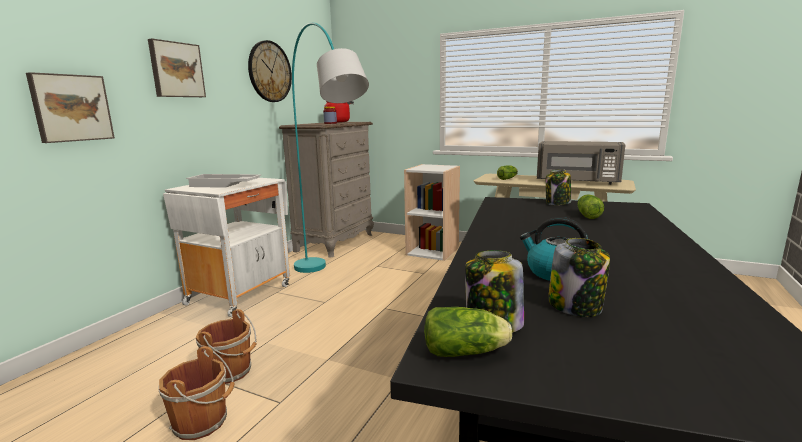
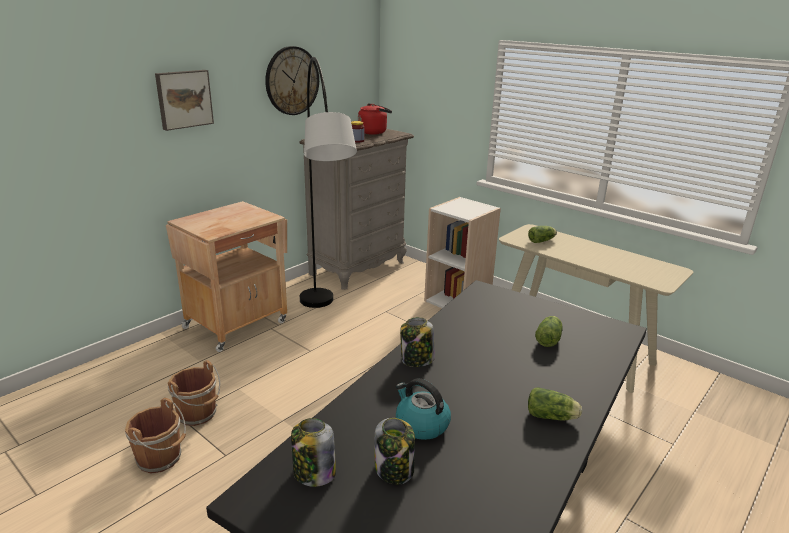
camera: 15 degrees right, 10 degrees up
picture [26,72,115,143] -> none
white cart [163,178,290,317] -> brown cart [166,201,287,352]
white tray [186,174,261,188] -> none
turquoise floor lamp [292,22,369,273] -> grey floor lamp [300,57,357,308]
lettuce [424,307,512,357] -> lettuce moved to [528,387,582,420]
grey microwave [537,141,625,185] -> none
jar [546,169,571,205] -> jar moved to [400,317,435,367]

